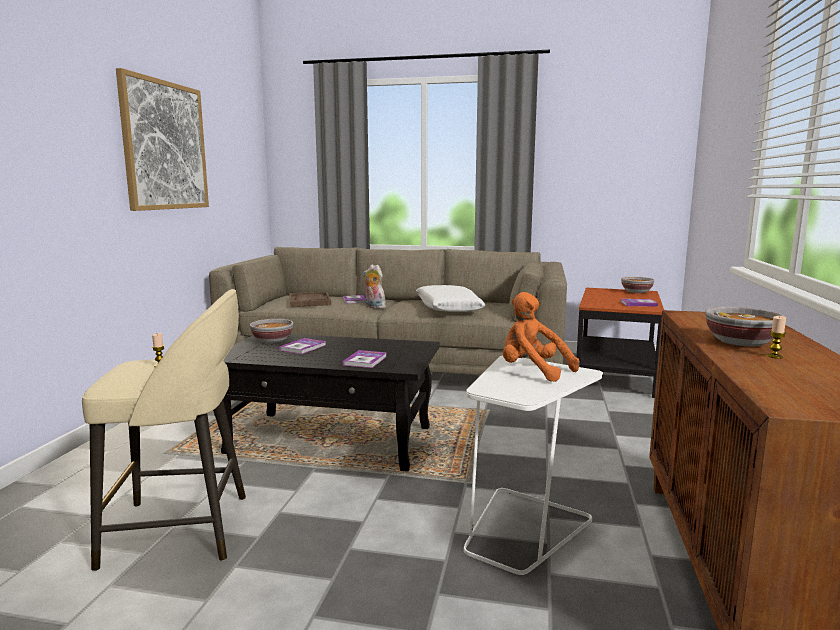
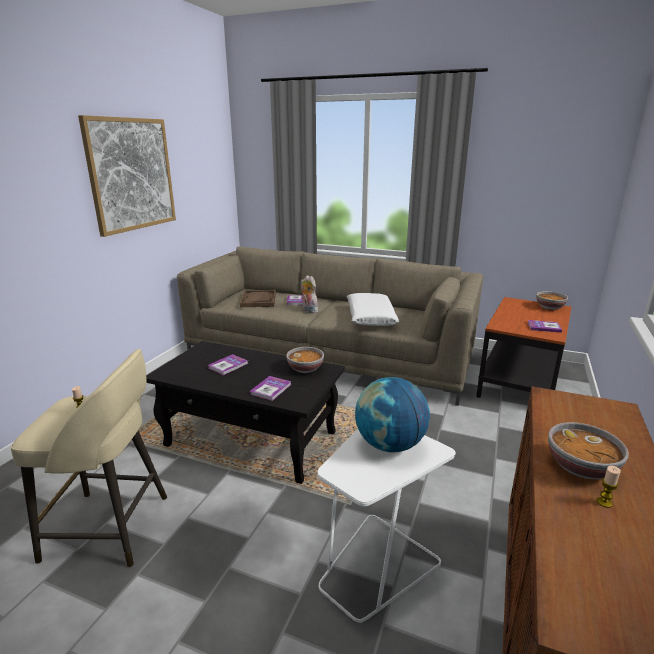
camera: 10 degrees right, 10 degrees up
bowl [250,319,293,343] -> bowl moved to [286,347,324,373]
orange plush toy [503,292,579,382] -> globe [355,377,430,453]

